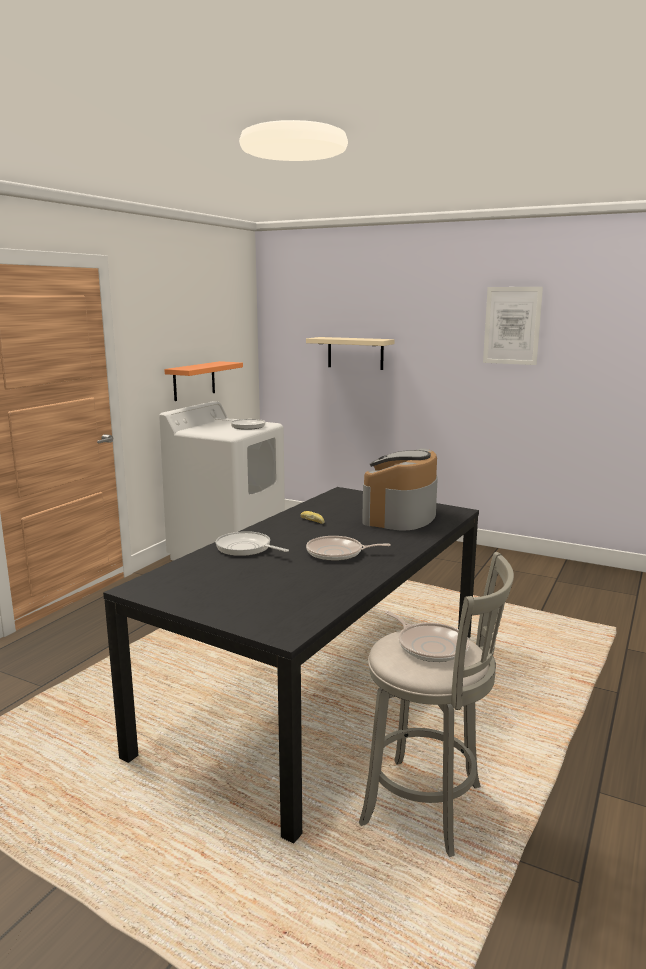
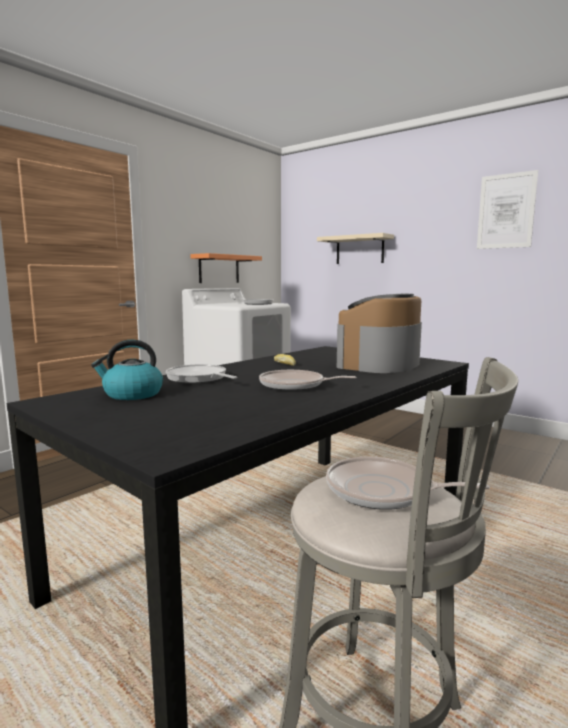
camera: 10 degrees right, 5 degrees down
frying pan [385,611,469,662] -> frying pan turned 135 degrees clockwise [326,457,490,510]
none -> kettle [91,340,163,400]

